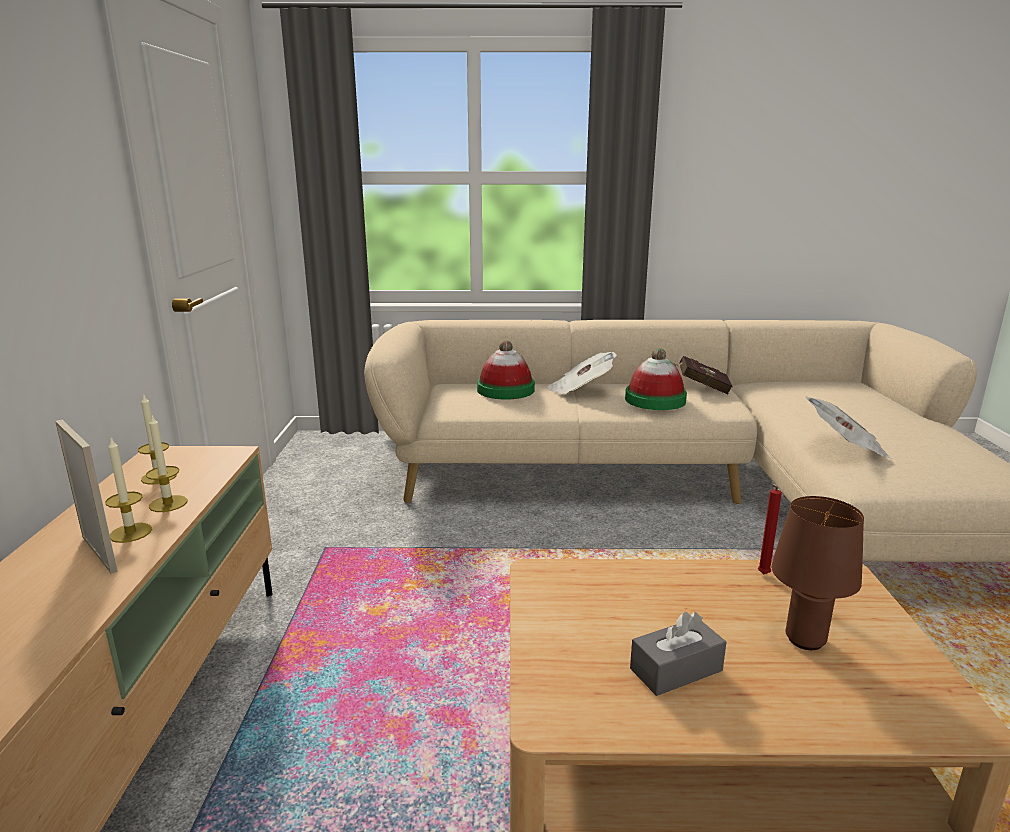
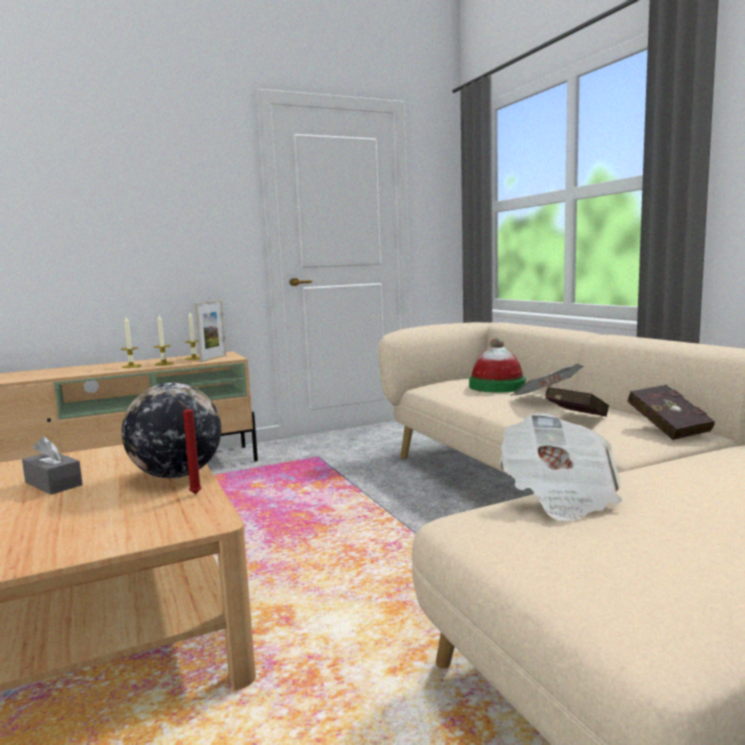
camera: 65 degrees right, 10 degrees down
picture frame [55,420,118,574] -> picture frame moved to [195,300,227,362]
hat [625,348,687,410] -> red book [545,387,609,417]
brown table lamp [771,496,864,650] -> none
none -> globe [122,383,221,478]

